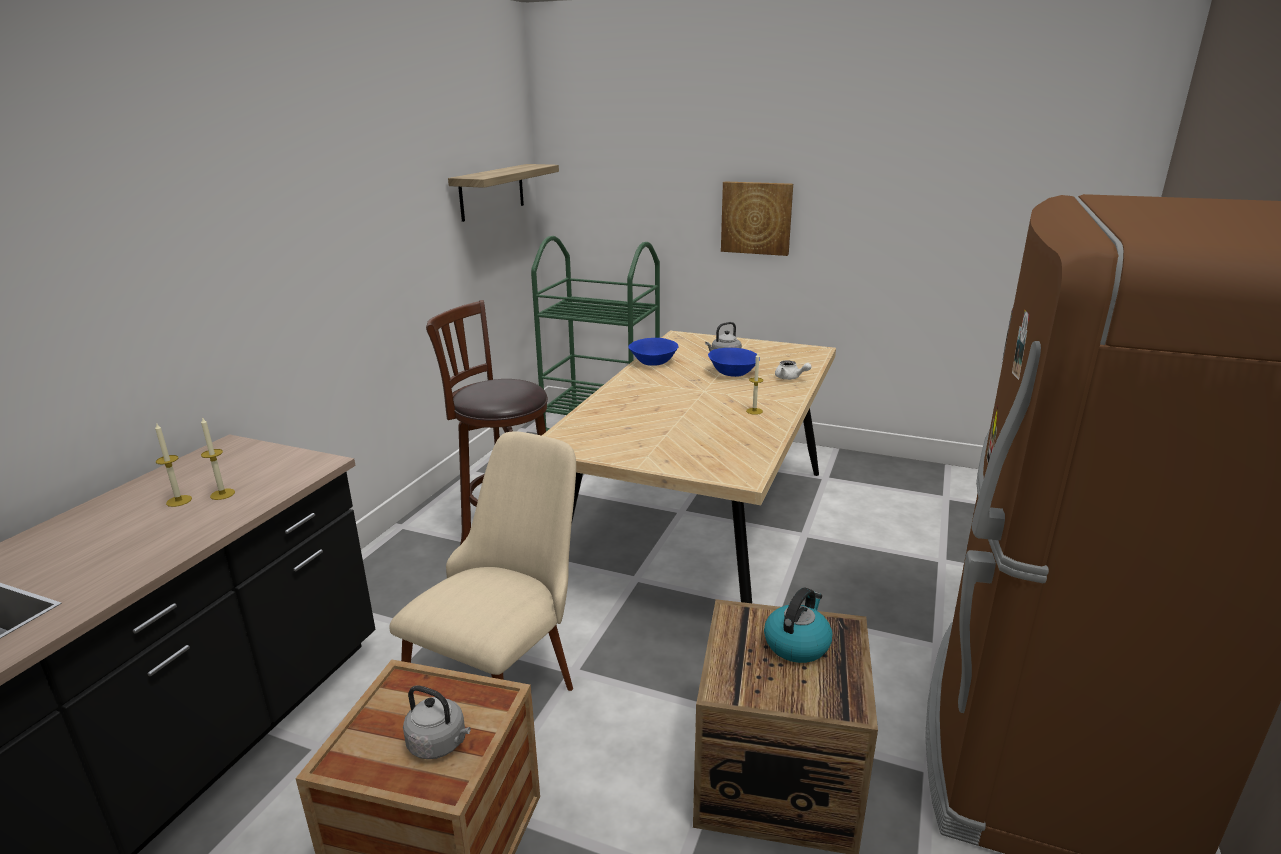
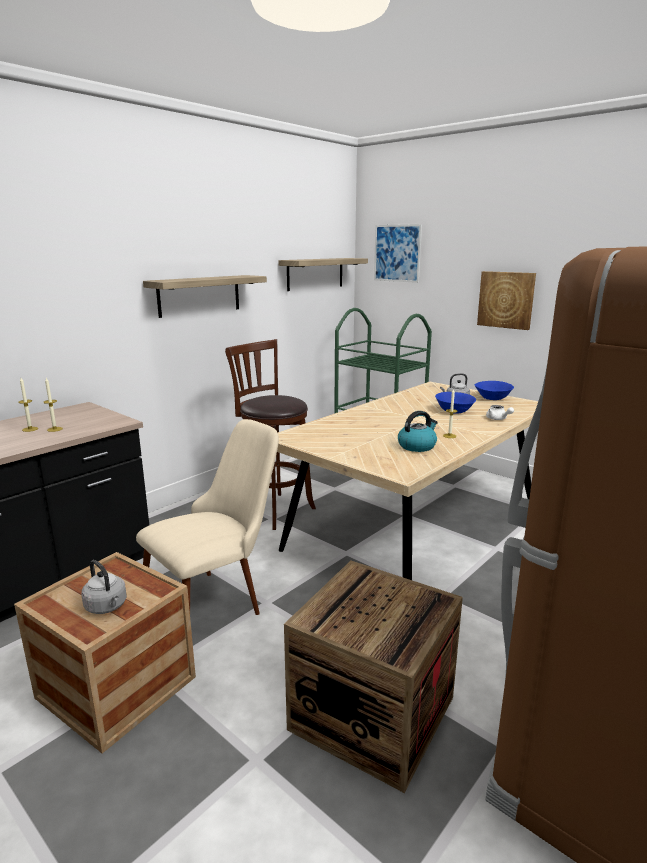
camera: 20 degrees right, 5 degrees down
blue bowl [628,338,679,366] -> blue bowl moved to [474,381,514,400]
kettle [764,587,832,663] -> kettle moved to [398,411,438,452]
none -> shelf [143,275,267,318]
none -> picture [374,224,422,283]

